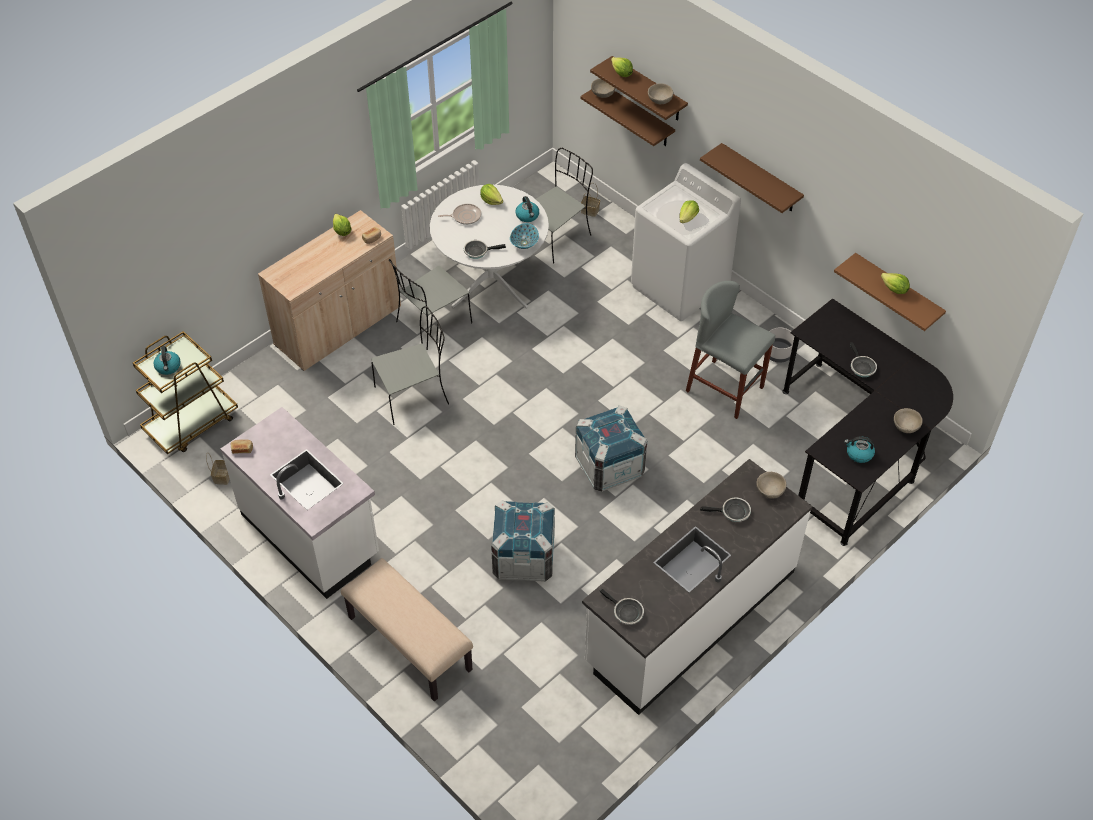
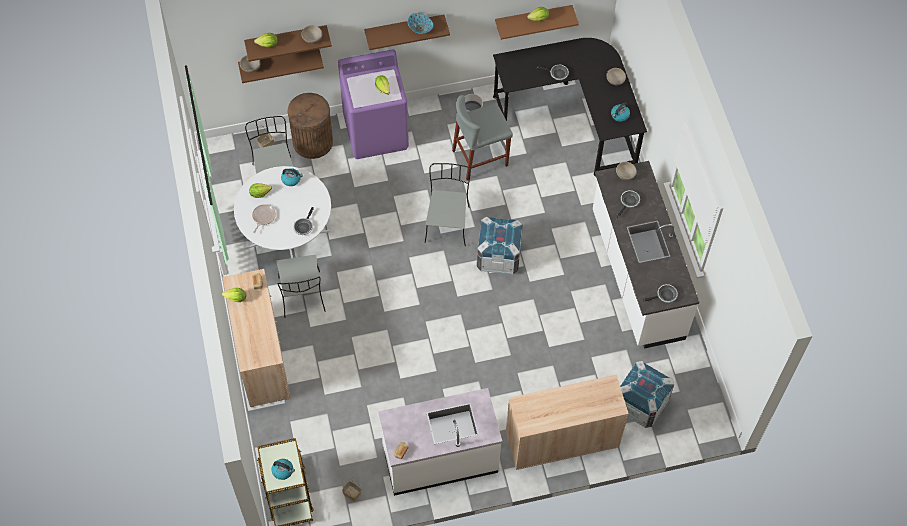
camera: 60 degrees left, 10 degrees up
beige bench [341,558,473,702] -> beige cabinet [506,375,629,470]
grey chair [371,306,449,425] -> grey chair moved to [425,163,471,246]
crate [491,500,555,582] -> crate moved to [620,361,674,428]
bowl [510,223,539,249] -> bowl moved to [408,13,433,34]
white washing machine [631,163,741,321] -> purple washing machine [338,50,409,159]
none -> brown trash can [287,93,333,159]

